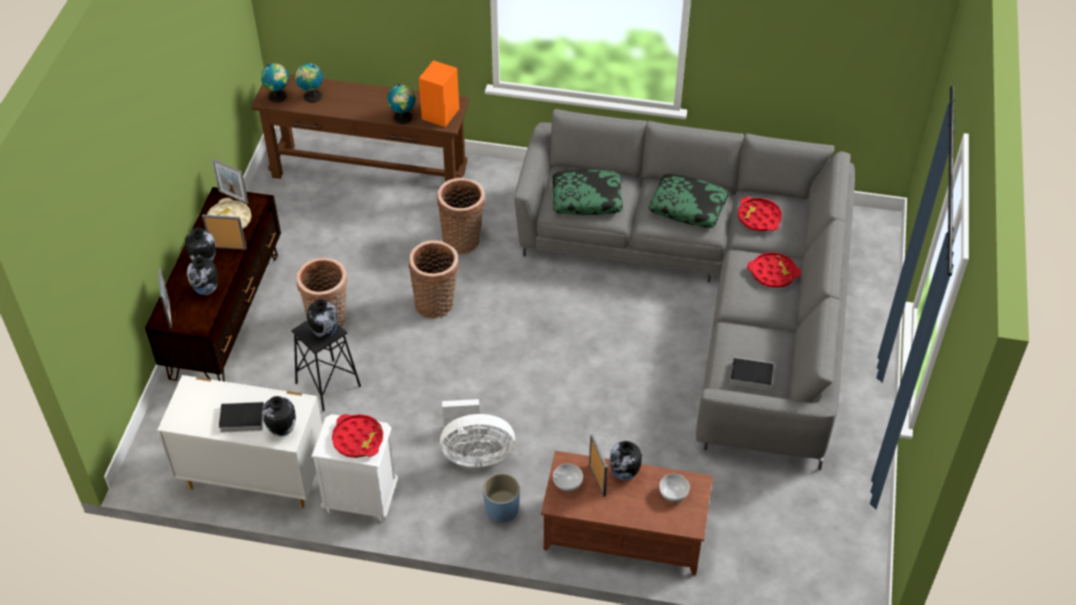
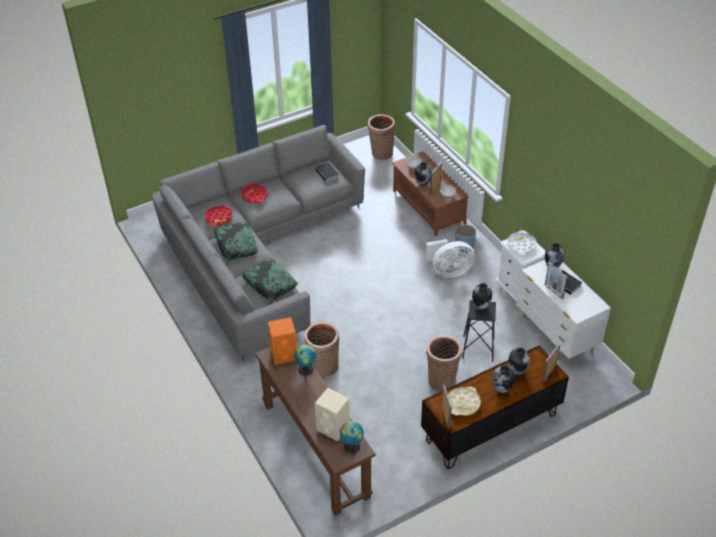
camera: 130 degrees left, 5 degrees down
picture frame [202,215,247,250] -> picture frame moved to [545,262,568,299]
globe [295,63,323,103] -> beige speaker [315,388,350,441]
red tray [332,414,383,458] -> white tray [507,230,537,254]
basket [409,240,459,319] -> basket moved to [368,114,395,160]
white fan [440,399,515,467] -> white fan turned 120 degrees clockwise [425,239,475,278]

